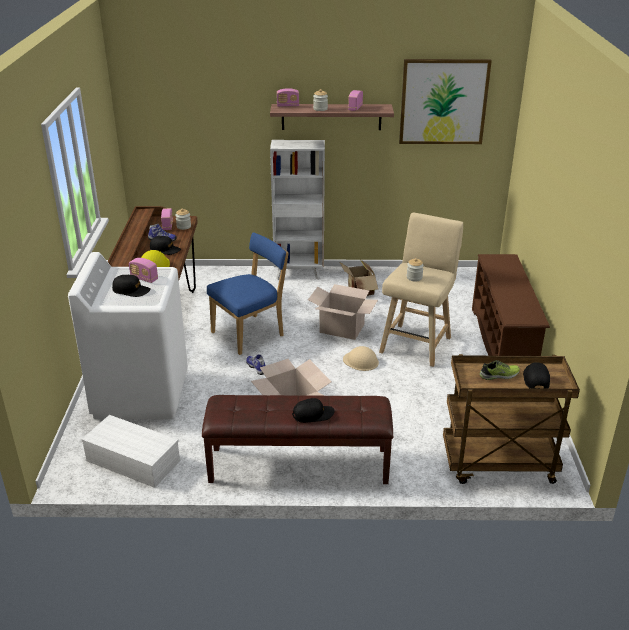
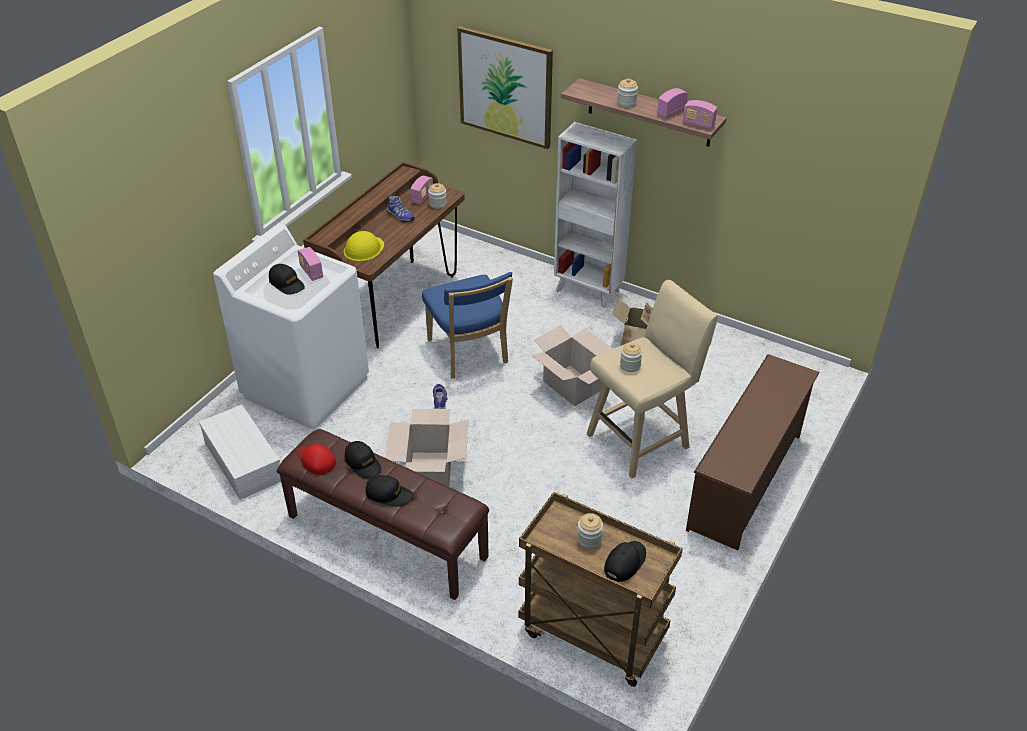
camera: 30 degrees right, 10 degrees up
black cap [150,236,181,255] -> black cap moved to [345,441,381,478]
blue chair [207,232,289,355] -> blue chair turned 75 degrees clockwise [422,272,513,378]
radio [277,88,299,107] -> radio moved to [683,100,717,129]
beige hard hat [343,346,379,371] -> none
picture [399,59,492,144] -> picture moved to [457,26,553,149]
shoe [480,360,520,380] -> jar [577,513,603,549]
none -> red cap [297,444,336,475]

